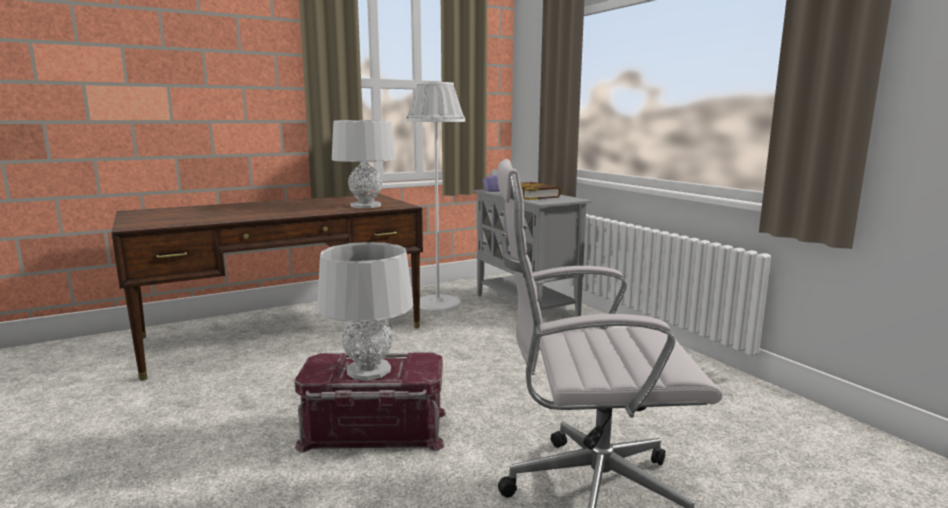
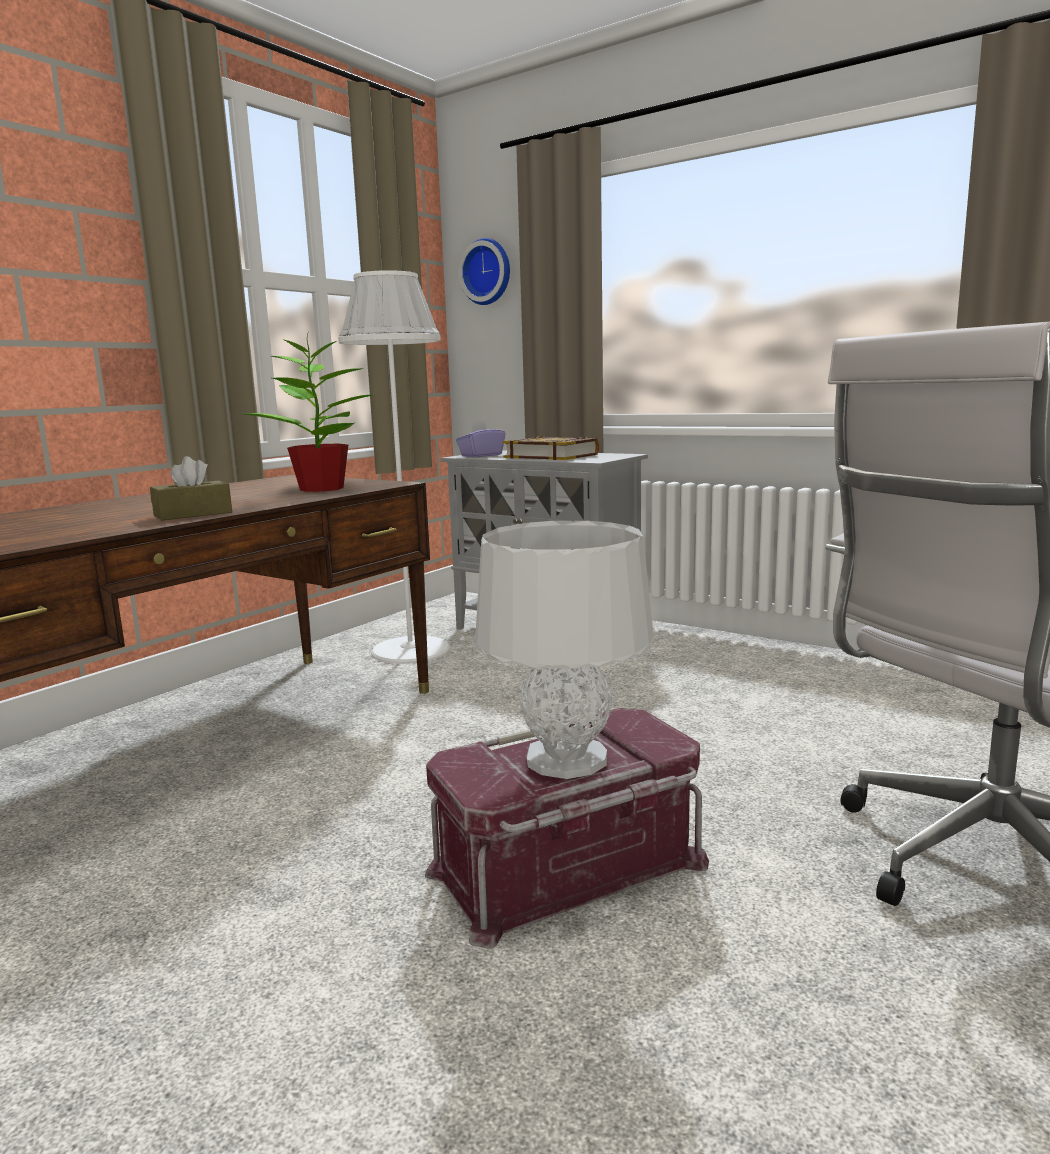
camera: 25 degrees left, 0 degrees up
grey table lamp [332,120,396,208] -> potted plant [244,332,373,492]
none -> brown tissue box [150,456,232,520]
none -> wall clock [459,238,510,305]

